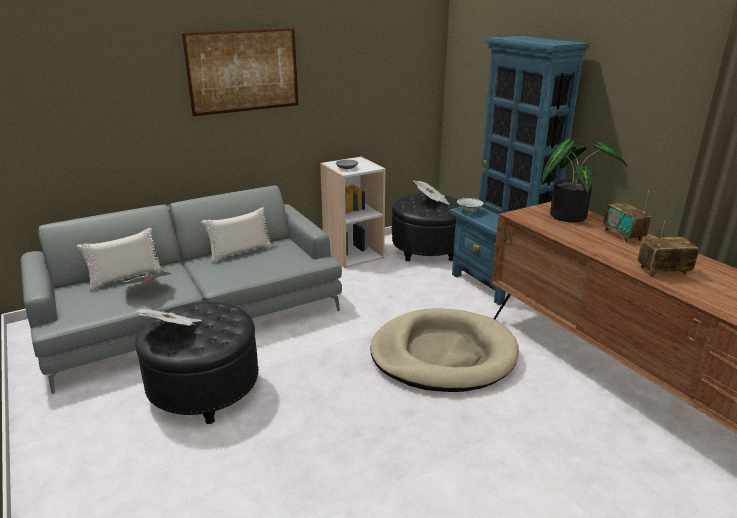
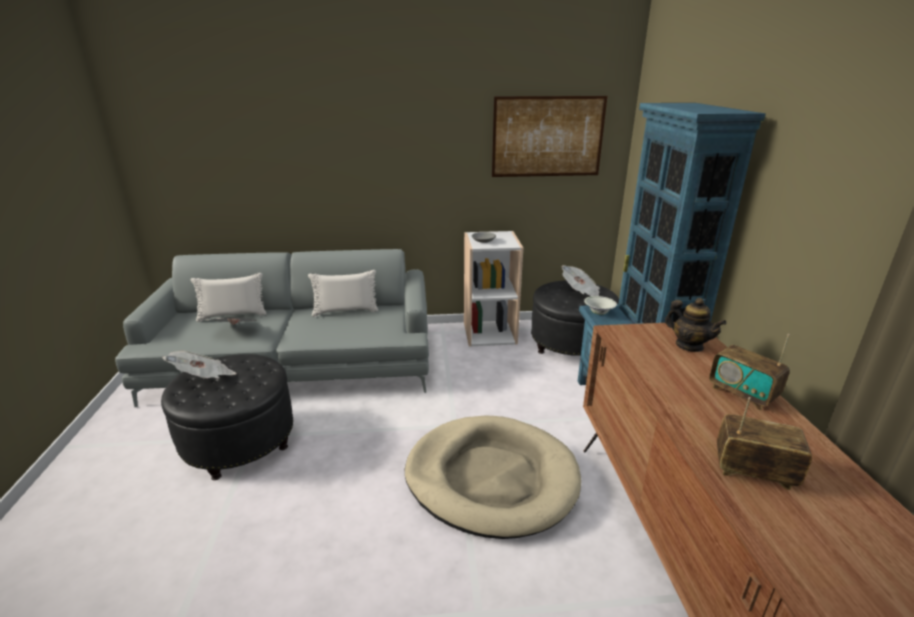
camera: 25 degrees right, 0 degrees up
picture [182,28,298,116] -> picture moved to [492,96,608,177]
potted plant [542,138,627,222] -> teapot [665,298,727,352]
radio [603,191,651,243] -> radio turned 45 degrees counterclockwise [709,334,790,411]

